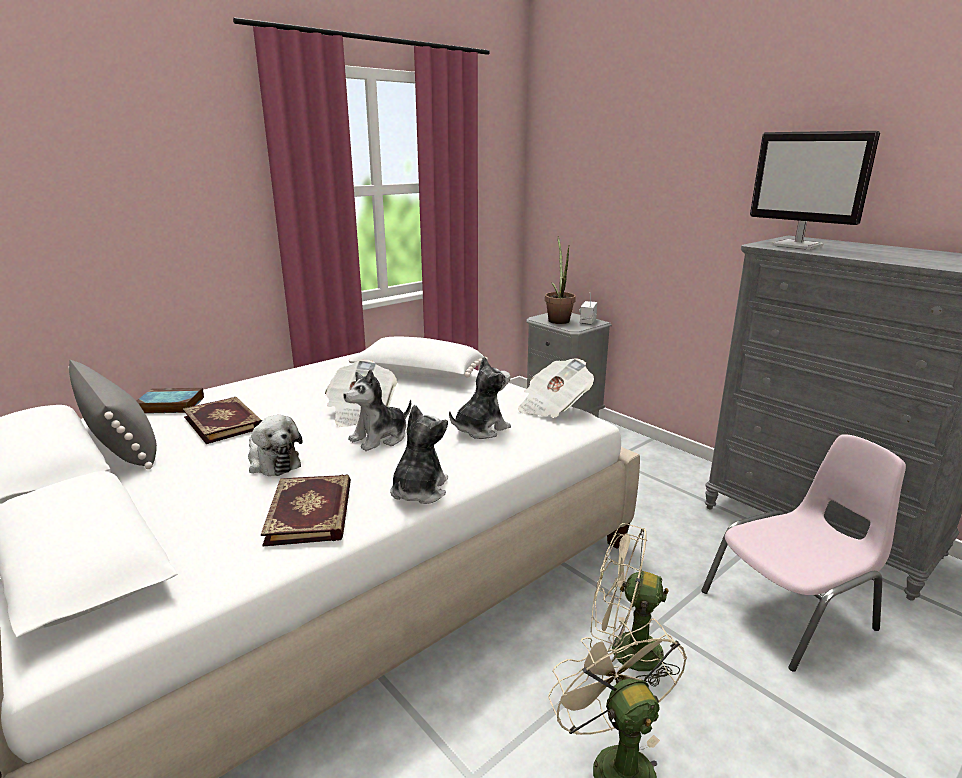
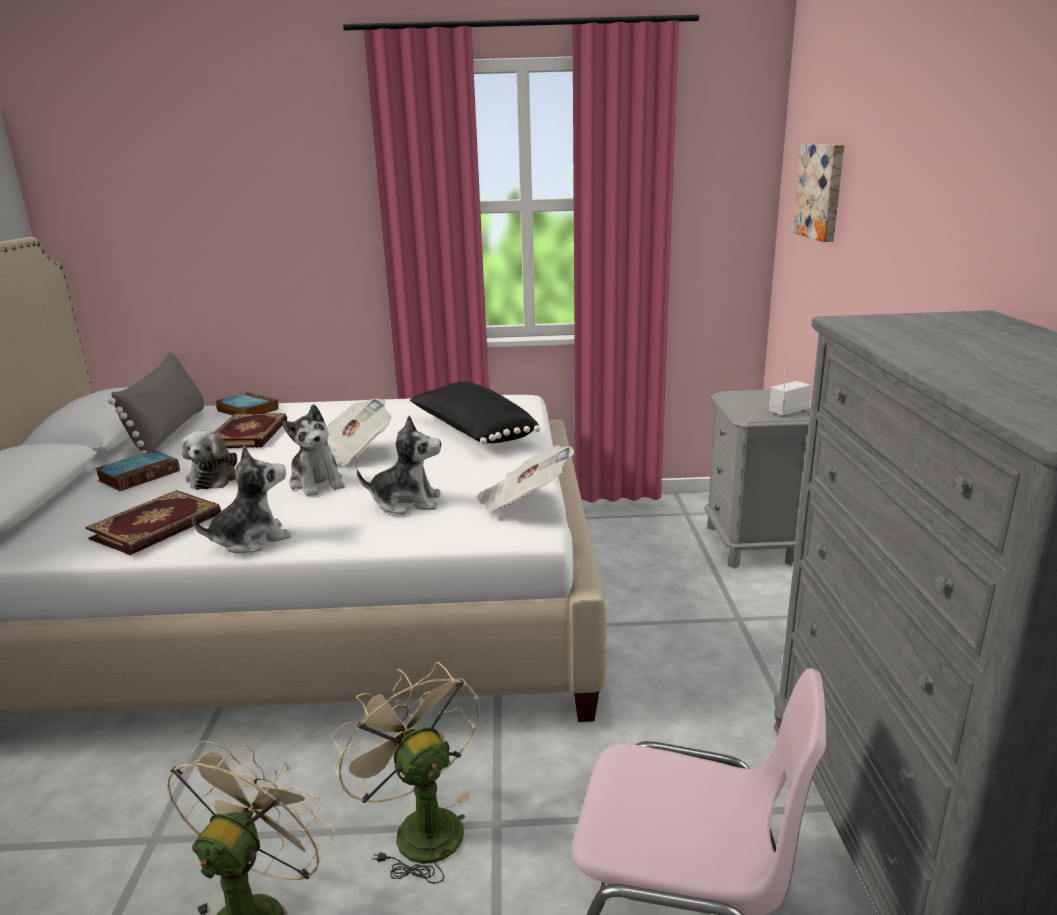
camera: 40 degrees right, 0 degrees up
plush toy [343,369,411,451] -> plush toy turned 120 degrees counterclockwise [282,404,345,497]
white pillow [349,337,488,378] -> black pillow [410,381,540,444]
potted plant [545,237,576,324] -> none
monitor [750,131,880,250] -> none
none -> book [95,450,180,491]
none -> picture [793,144,845,242]

